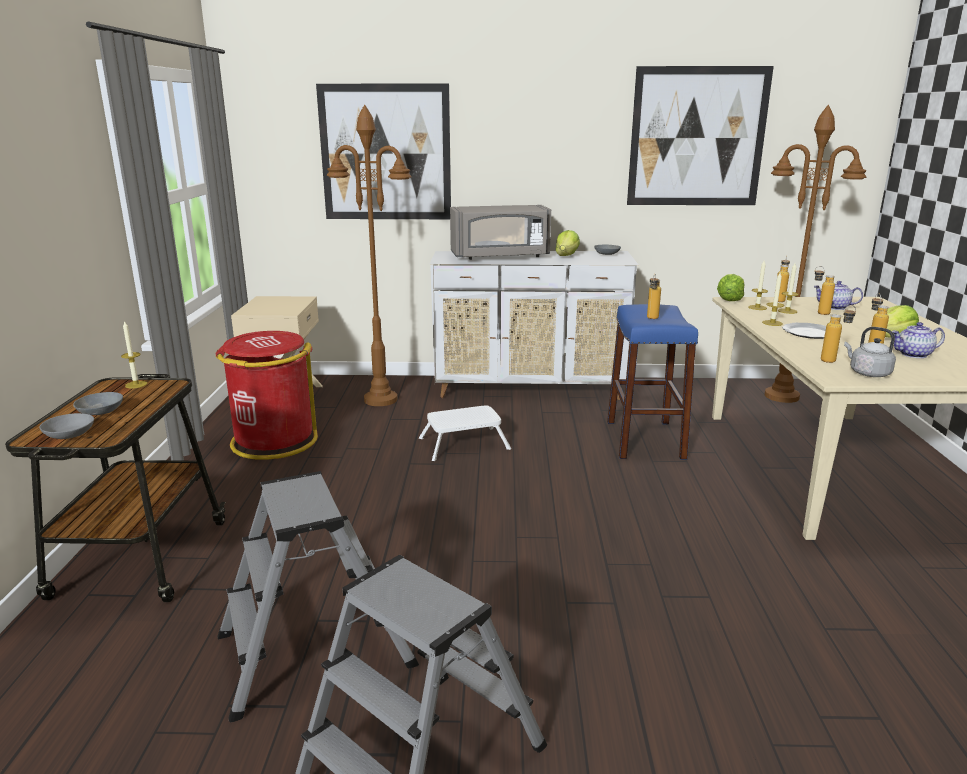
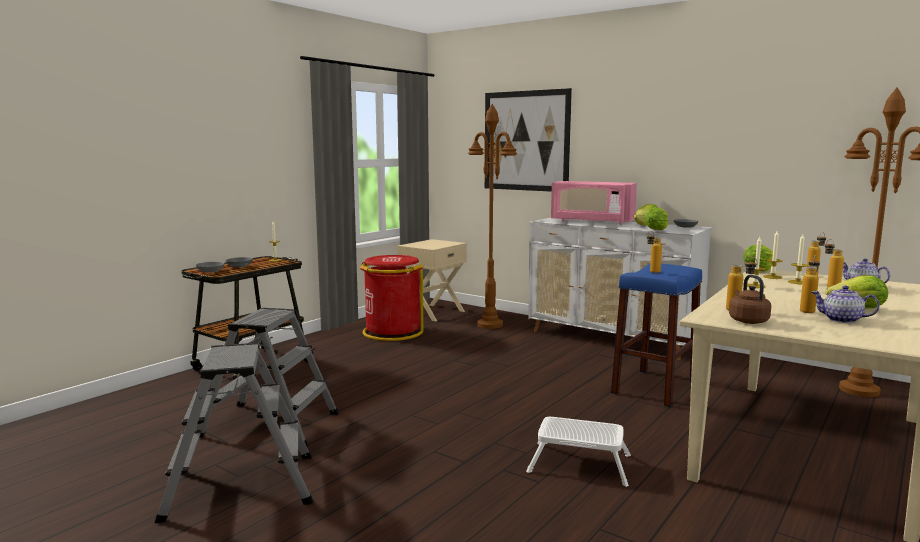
camera: 35 degrees right, 10 degrees down
white step ladder [419,406,511,461] -> white step ladder moved to [526,417,631,487]
grey microwave [450,205,551,260] -> pink microwave [551,181,637,225]
picture [627,66,774,205] -> none
plate [782,323,826,339] -> none
grey kettle [844,327,896,377] -> brown kettle [729,274,771,324]
none -> lettuce [644,208,668,230]

